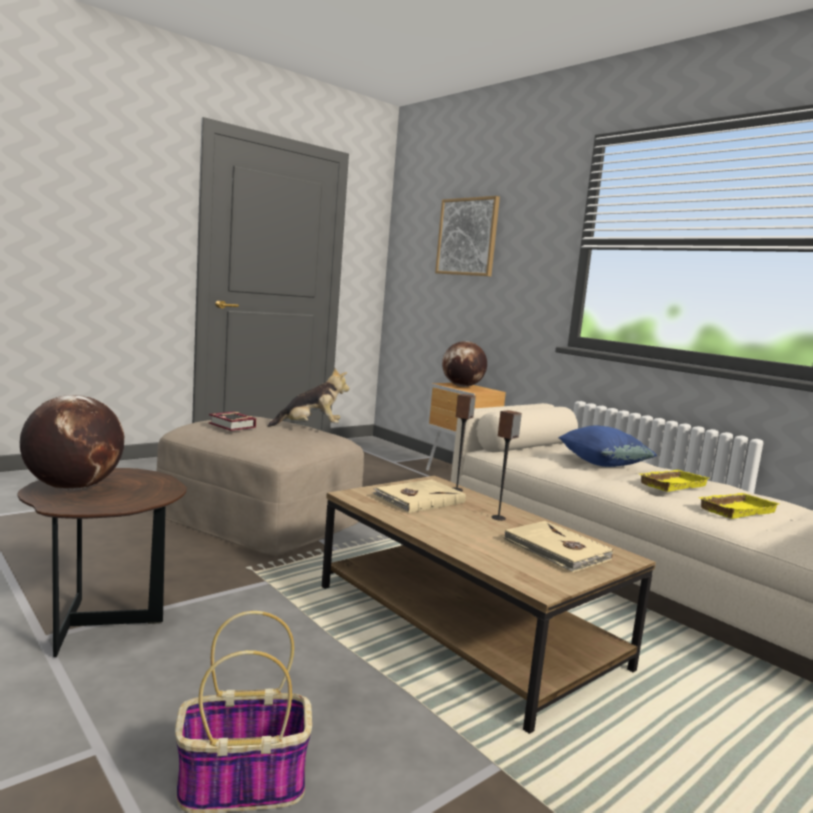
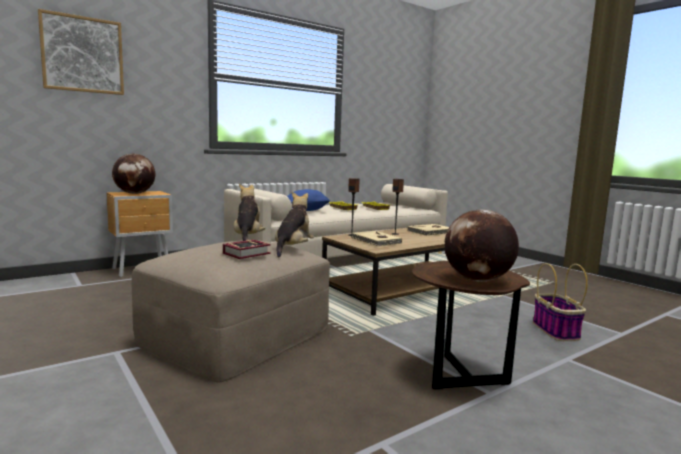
camera: 85 degrees left, 0 degrees up
none -> plush toy [275,192,314,257]

